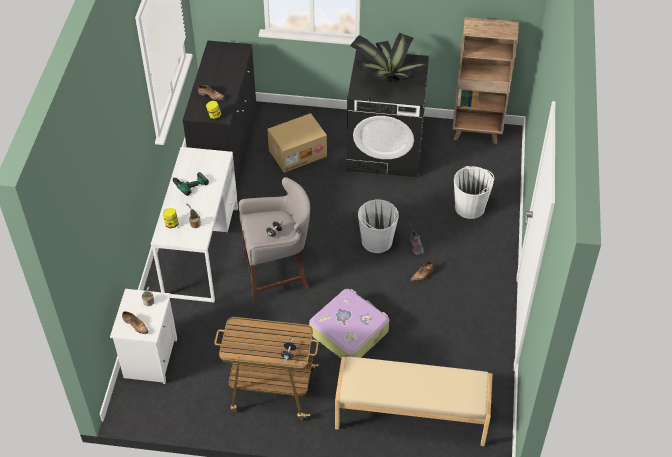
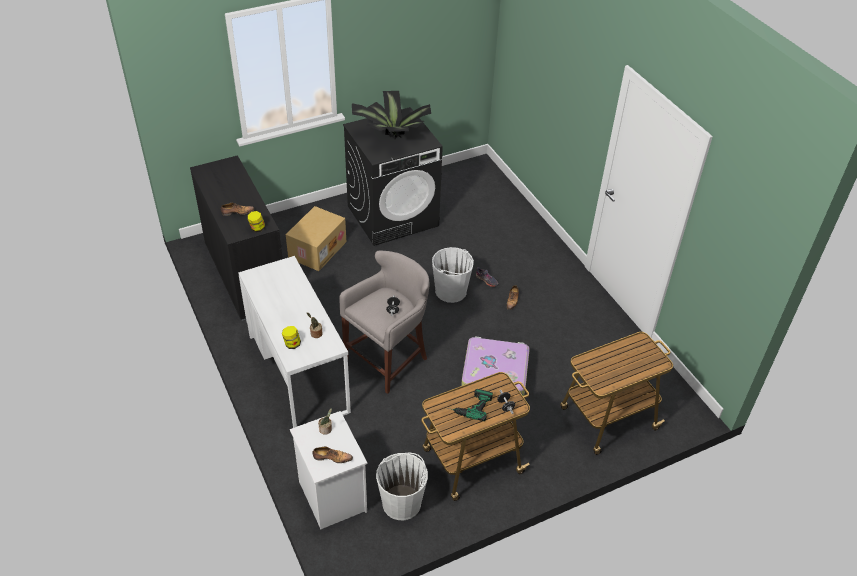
camera: 35 degrees left, 5 degrees down
power drill [170,172,209,196] -> power drill moved to [448,389,493,421]
beige bench [335,356,492,446] -> cart [560,332,673,455]
brown bookcase [453,17,519,144] -> none
white bucket [454,166,494,219] -> white bucket moved to [376,453,428,520]

